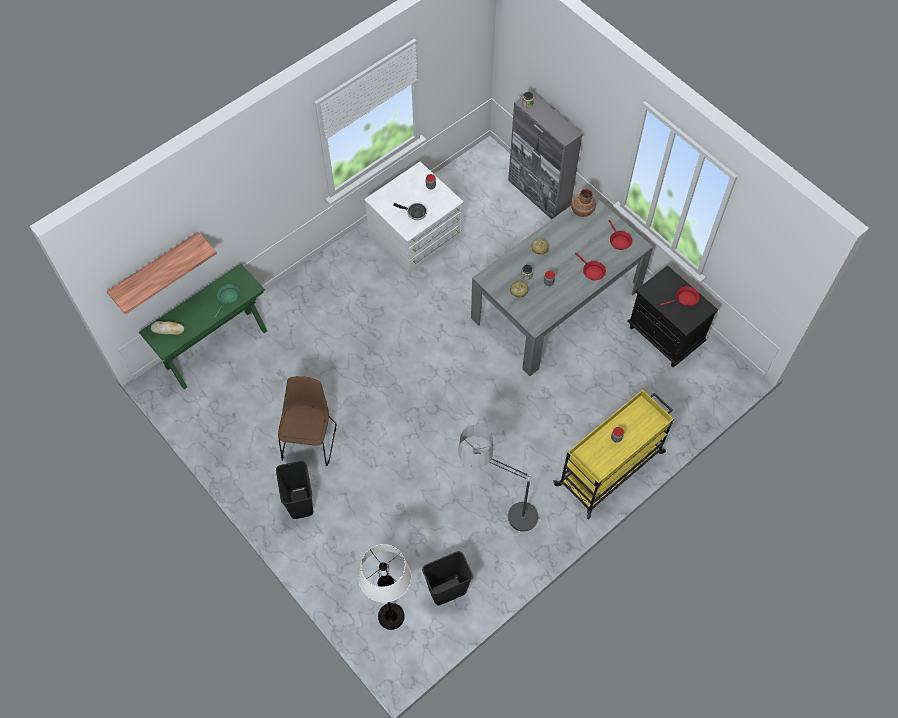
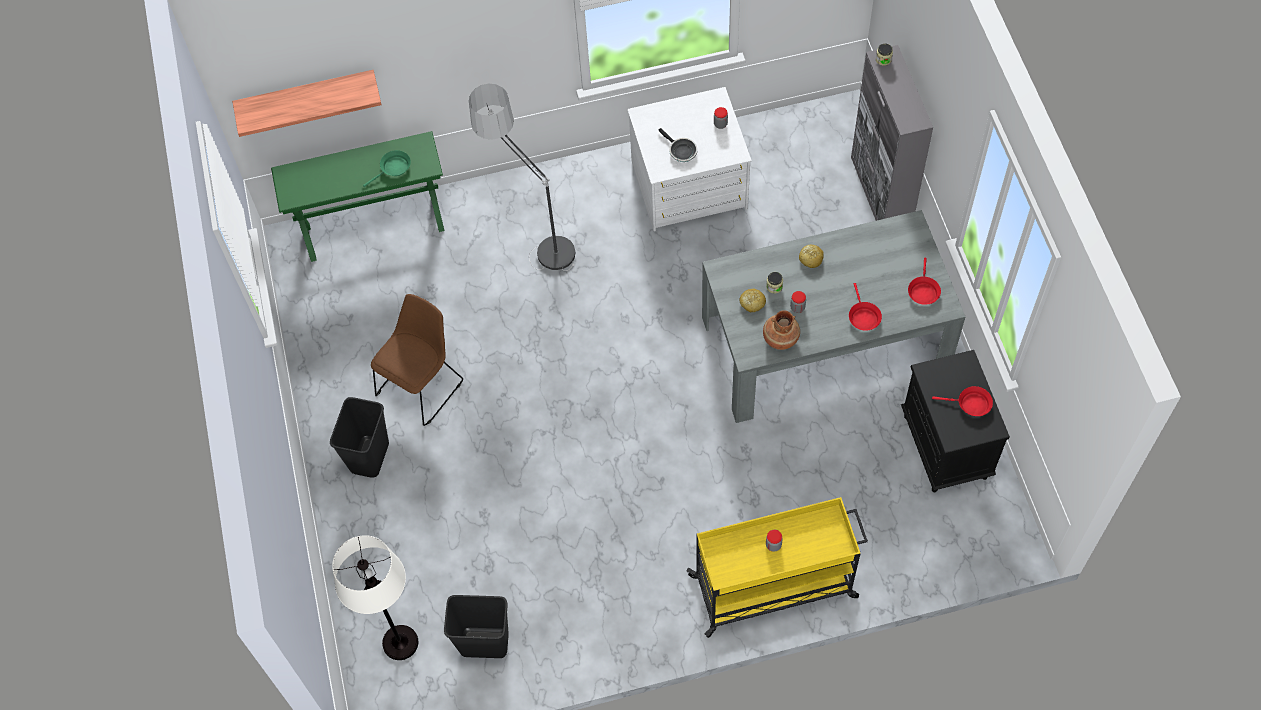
camera: 30 degrees right, 0 degrees up
bread [150,321,184,335] -> none
floor lamp [458,424,541,536] -> floor lamp moved to [469,84,575,271]
brown vase [571,189,596,217] -> brown vase moved to [763,310,800,350]

